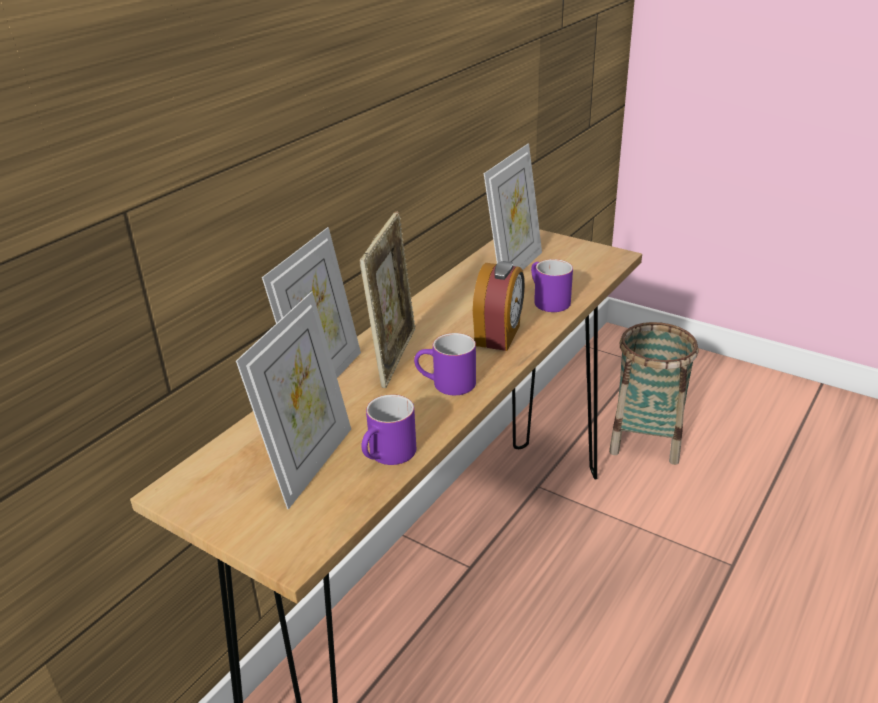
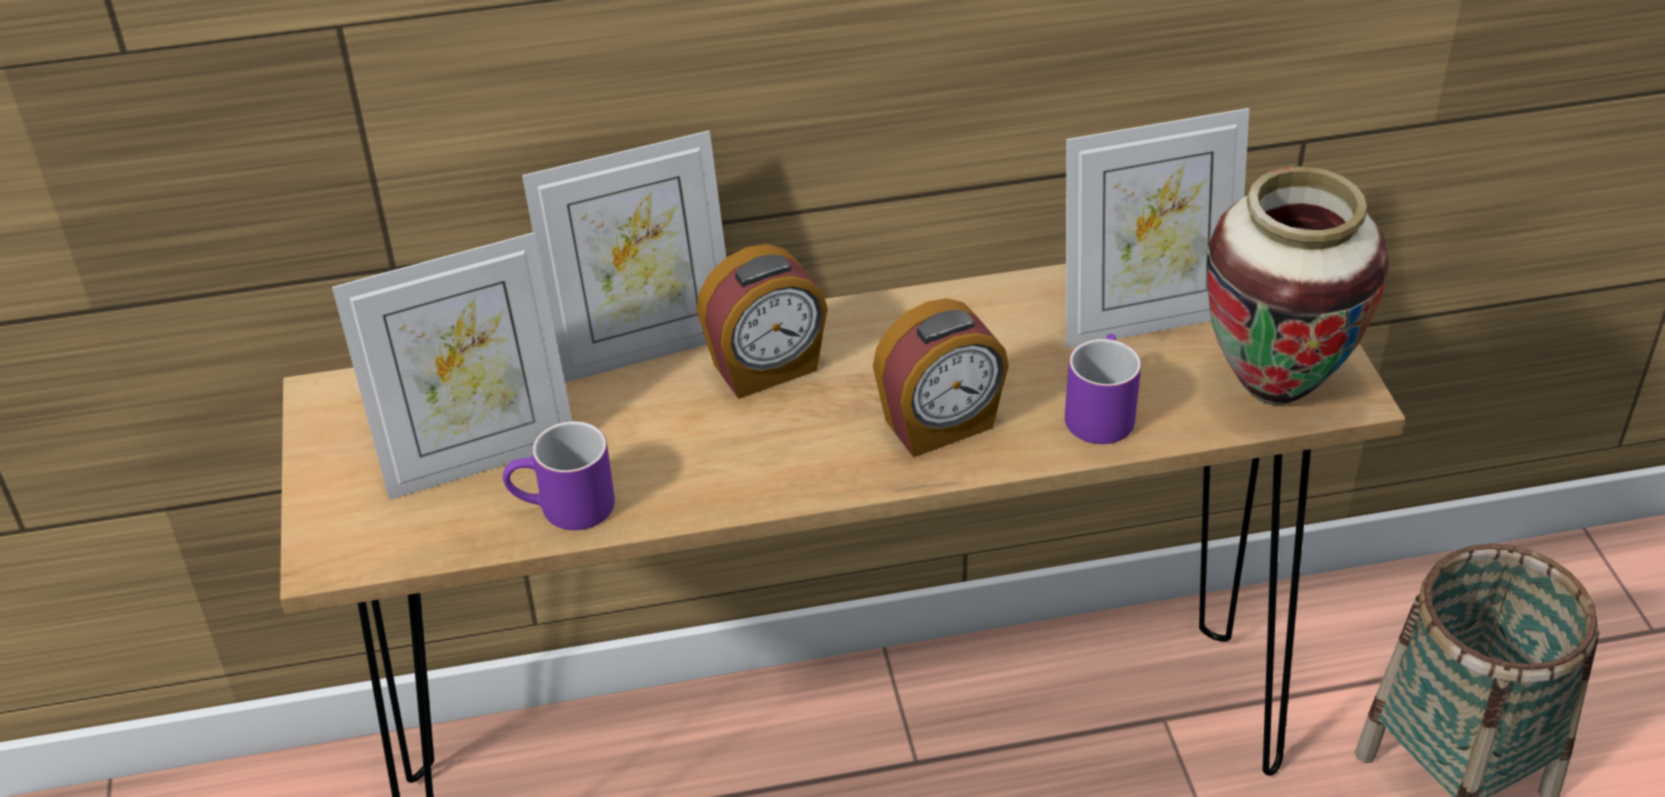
camera: 45 degrees right, 10 degrees up
picture frame [360,212,416,388] -> alarm clock [697,244,828,399]
purple mug [414,333,476,395] -> none
none -> vase [1206,167,1389,405]

